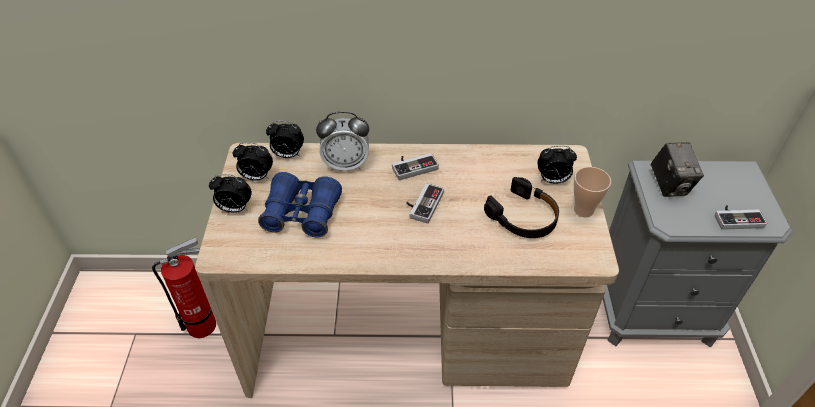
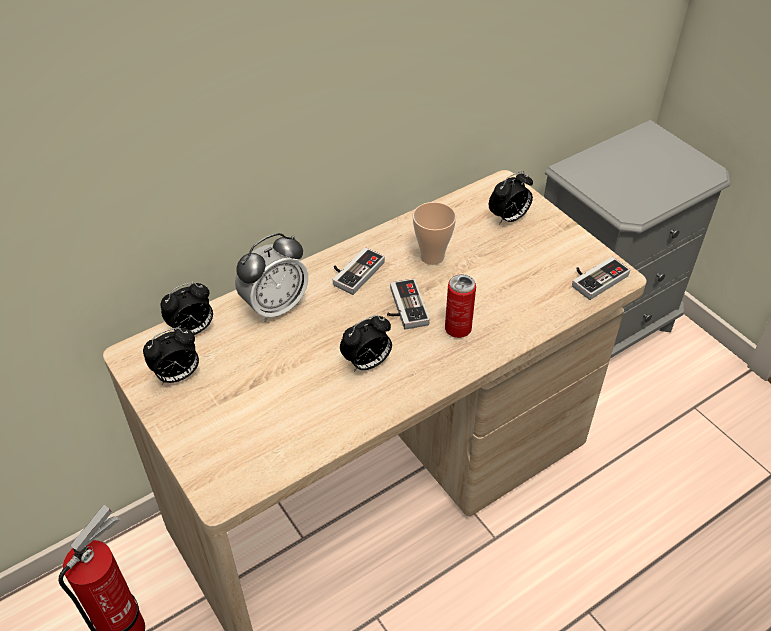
camera: 35 degrees left, 0 degrees up
alarm clock [209,174,252,213] -> alarm clock moved to [340,315,392,372]
blue binoculars [258,172,342,238] -> none
black headphones [484,177,559,238] -> none
cup [574,167,611,218] -> cup moved to [413,202,456,265]
camera [651,142,704,197] -> none
game controller [715,205,767,230] -> game controller moved to [572,257,630,300]
none -> can [445,274,476,338]

